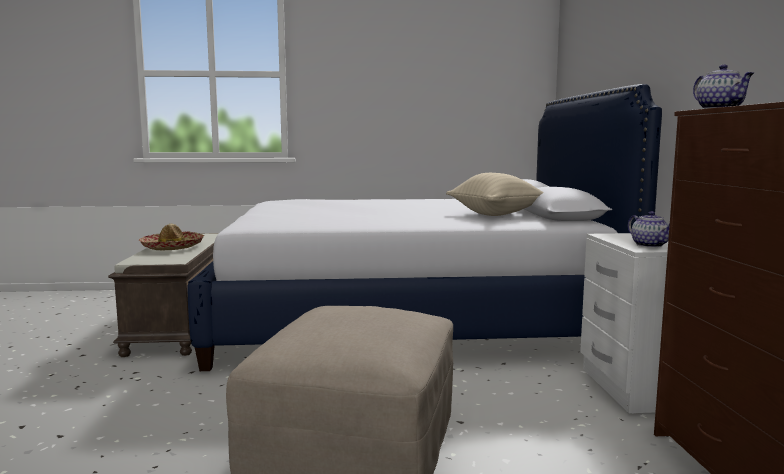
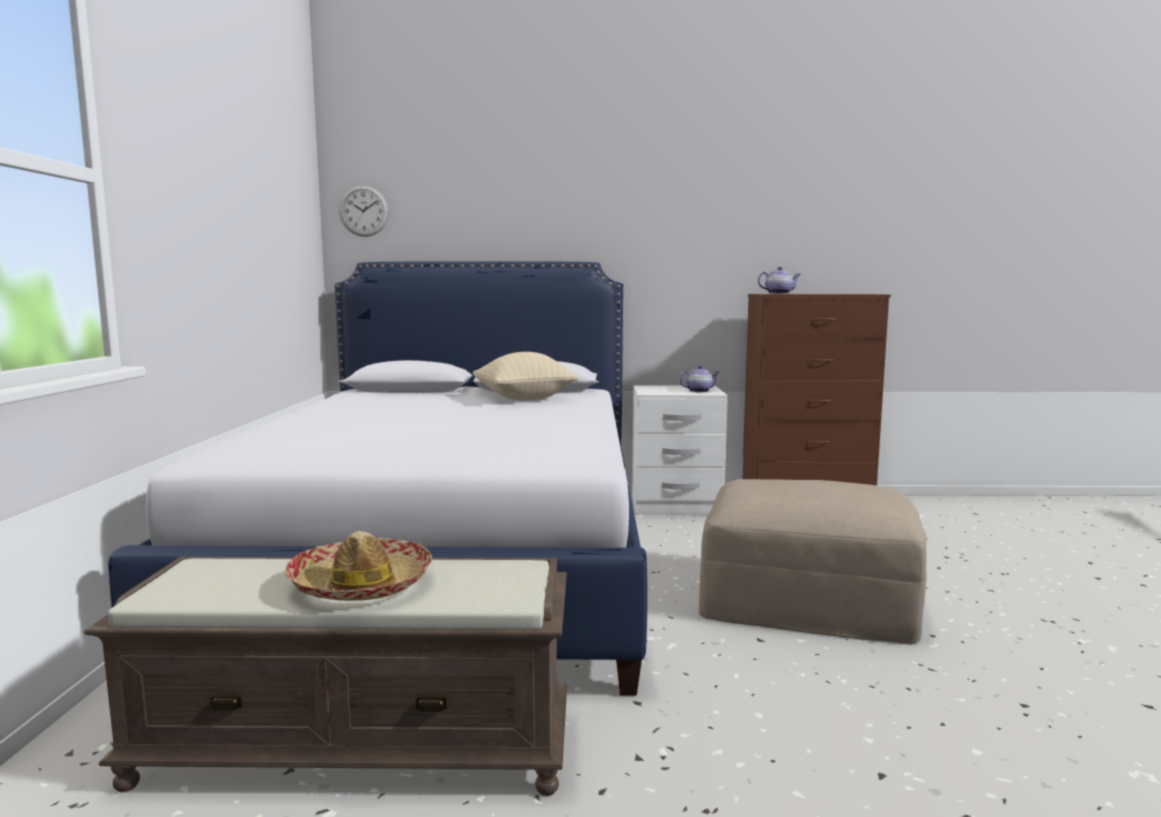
camera: 85 degrees left, 0 degrees up
none -> wall clock [339,185,389,237]

